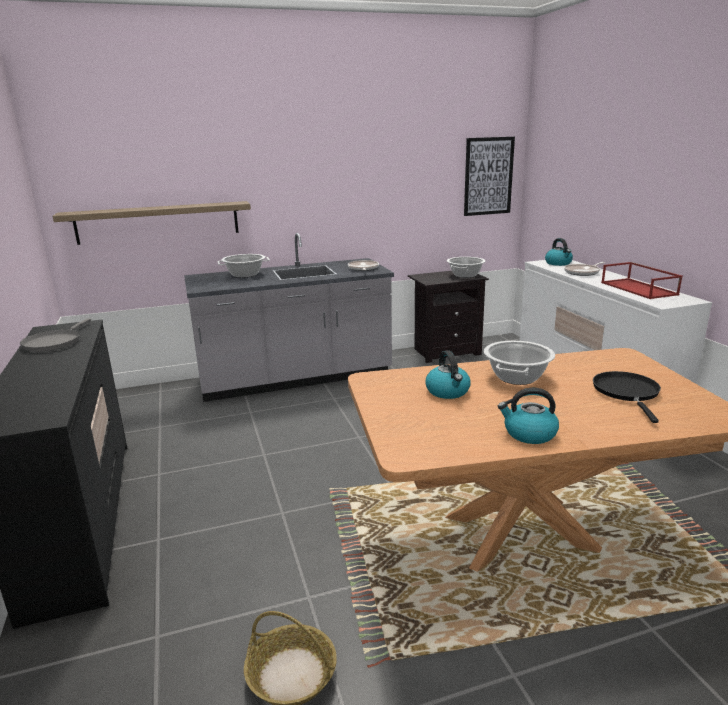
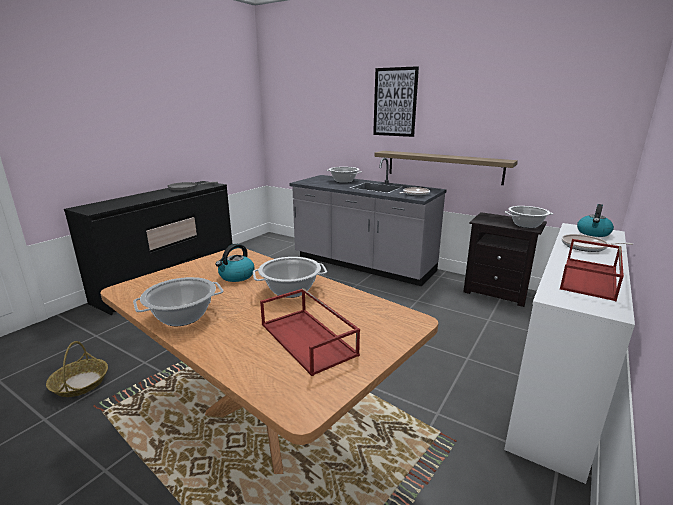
camera: 50 degrees right, 0 degrees up
shelf [52,201,251,245] -> shelf moved to [374,151,518,185]
picture [464,137,515,216] -> picture moved to [373,66,419,137]
kettle [498,388,559,444] -> cooking pot [133,277,224,326]
black frying pan [593,371,661,423] -> red tray [260,288,360,376]

